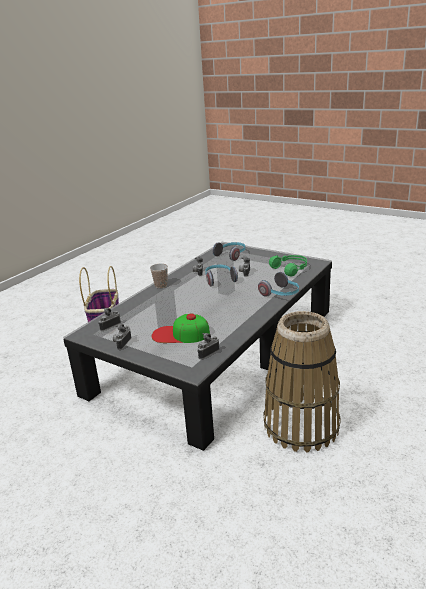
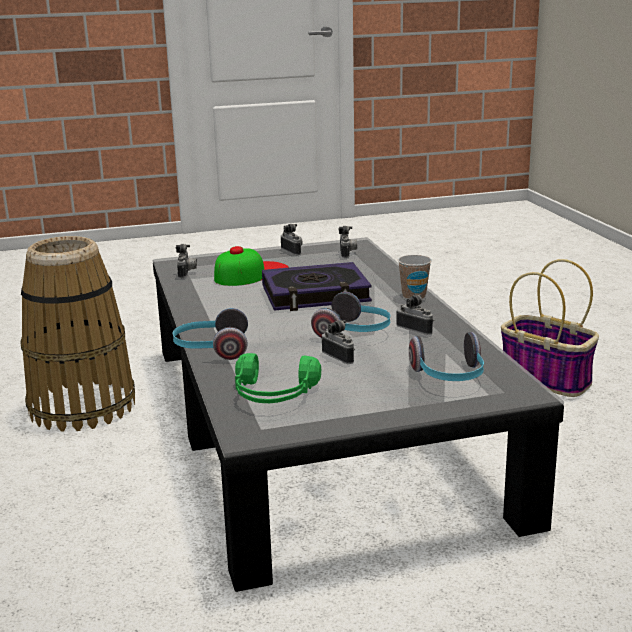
camera: 130 degrees right, 5 degrees down
none -> book [262,262,372,311]

